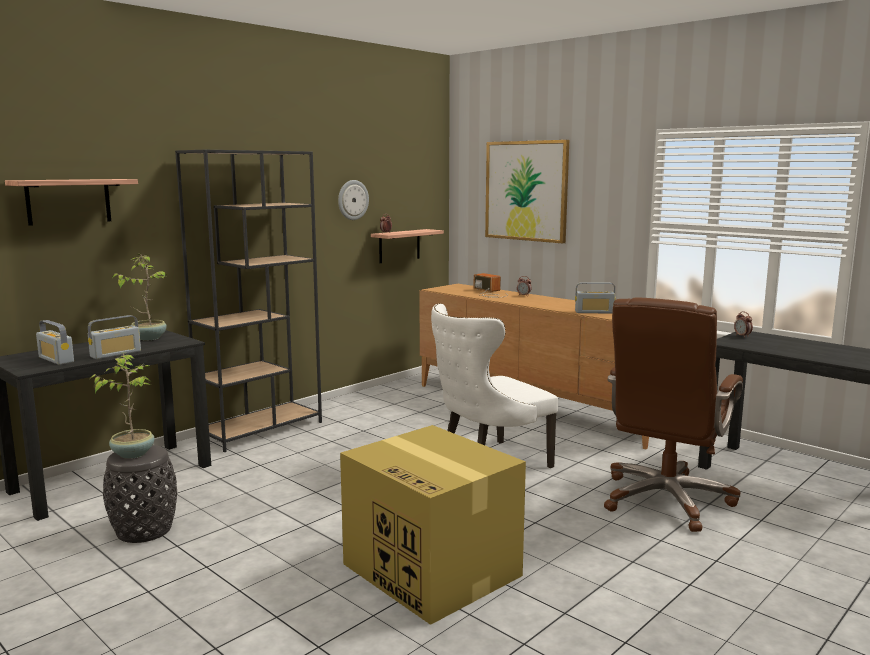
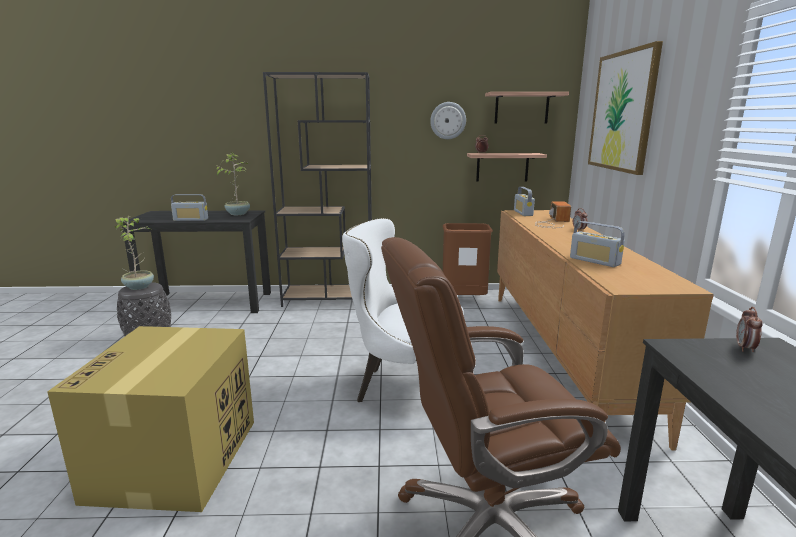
camera: 45 degrees right, 5 degrees up
shelf [5,179,138,226] -> shelf moved to [485,92,569,123]
radio [36,320,74,365] -> radio moved to [514,187,535,216]
none -> brown trash can [443,223,493,295]

